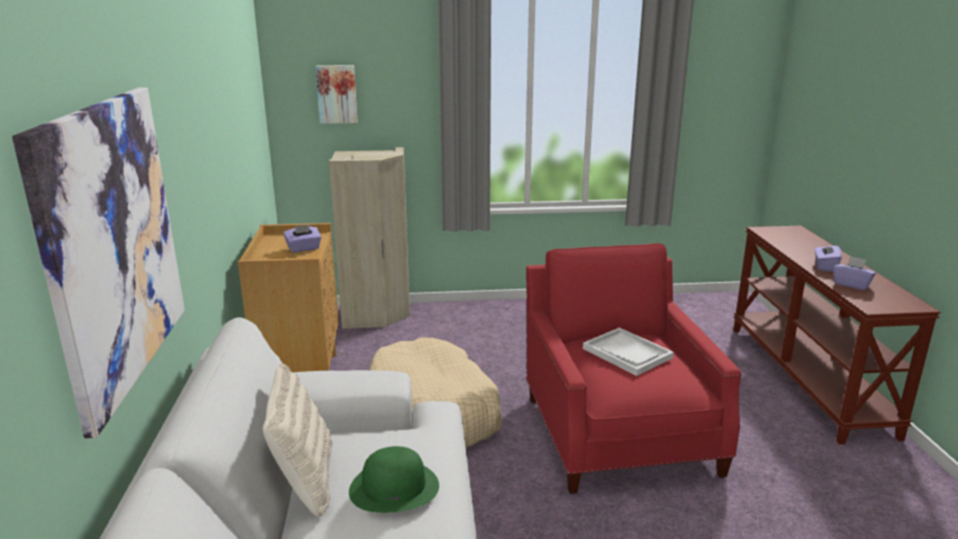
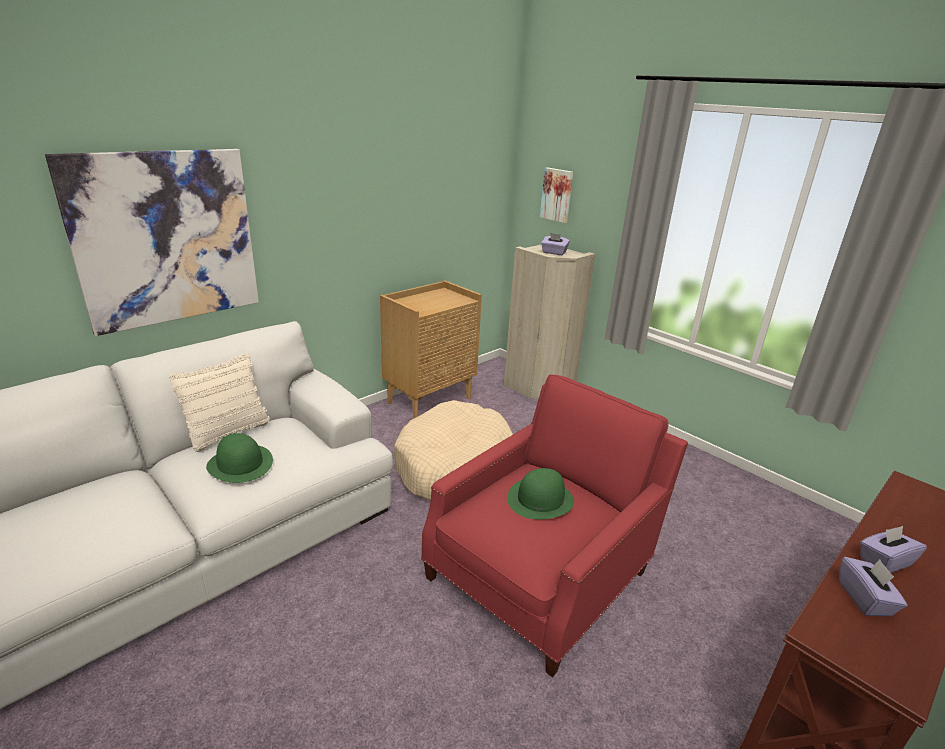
camera: 50 degrees right, 5 degrees up
purple tissue box [283,224,321,253] -> purple tissue box moved to [541,233,570,255]
white tray [583,327,674,376] -> green hat [507,468,574,520]

